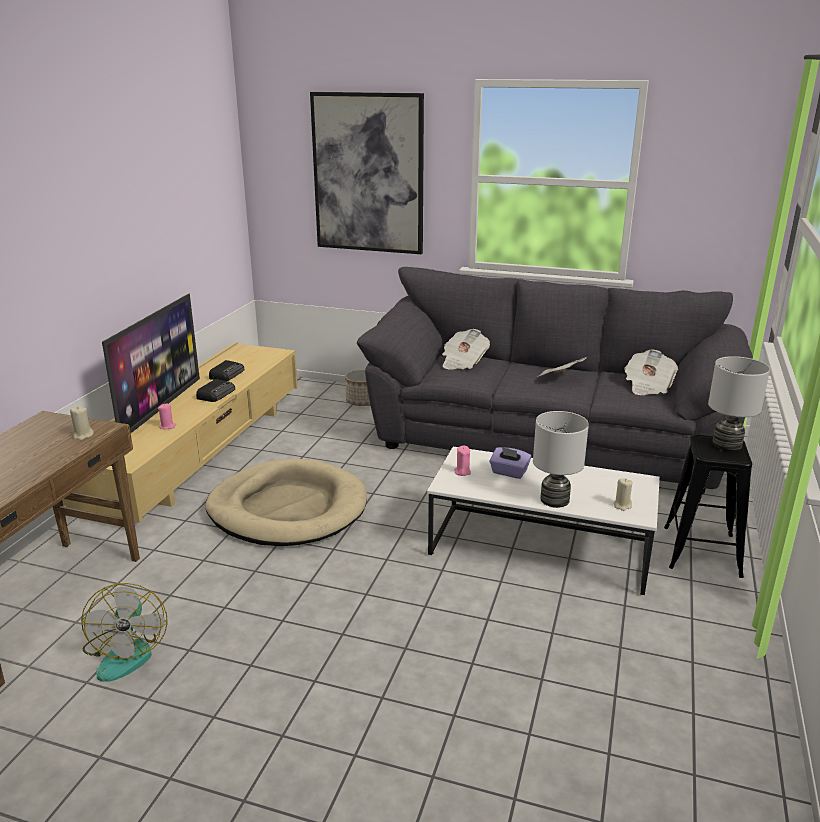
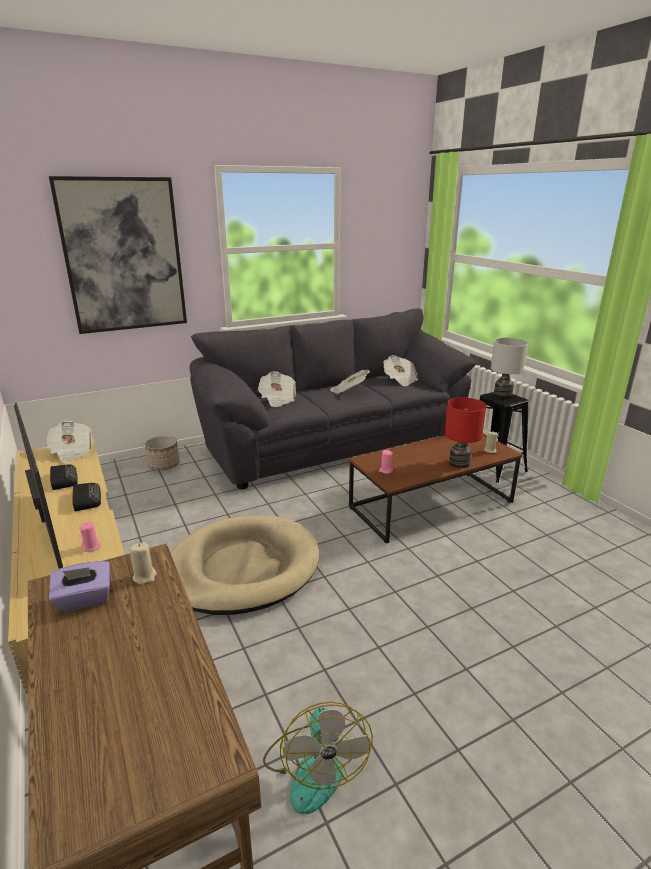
camera: 45 degrees left, 0 degrees up
fan [81,583,168,682] -> fan turned 45 degrees clockwise [263,702,373,814]
white coffee table [427,447,660,595] -> brown coffee table [349,434,523,543]
purple tissue box [489,447,531,479] -> purple tissue box moved to [49,561,110,612]
grey table lamp [533,411,589,508] -> red table lamp [444,397,486,468]
none -> newspaper [45,420,92,463]

